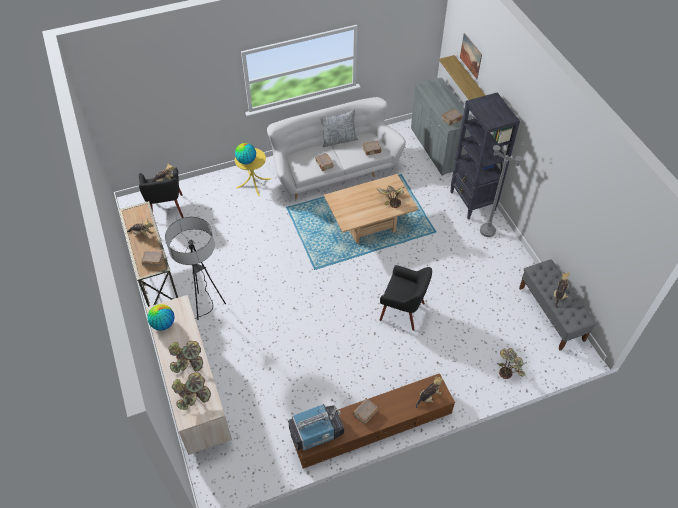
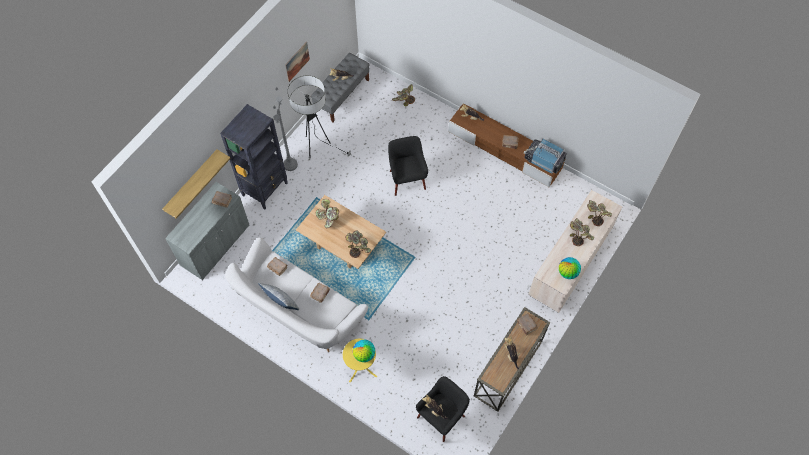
camera: 125 degrees left, 10 degrees up
floor lamp [165,217,226,320] -> floor lamp moved to [288,75,351,158]
picture [460,33,482,79] -> picture moved to [285,42,310,82]
none -> potted plant [345,230,371,258]

